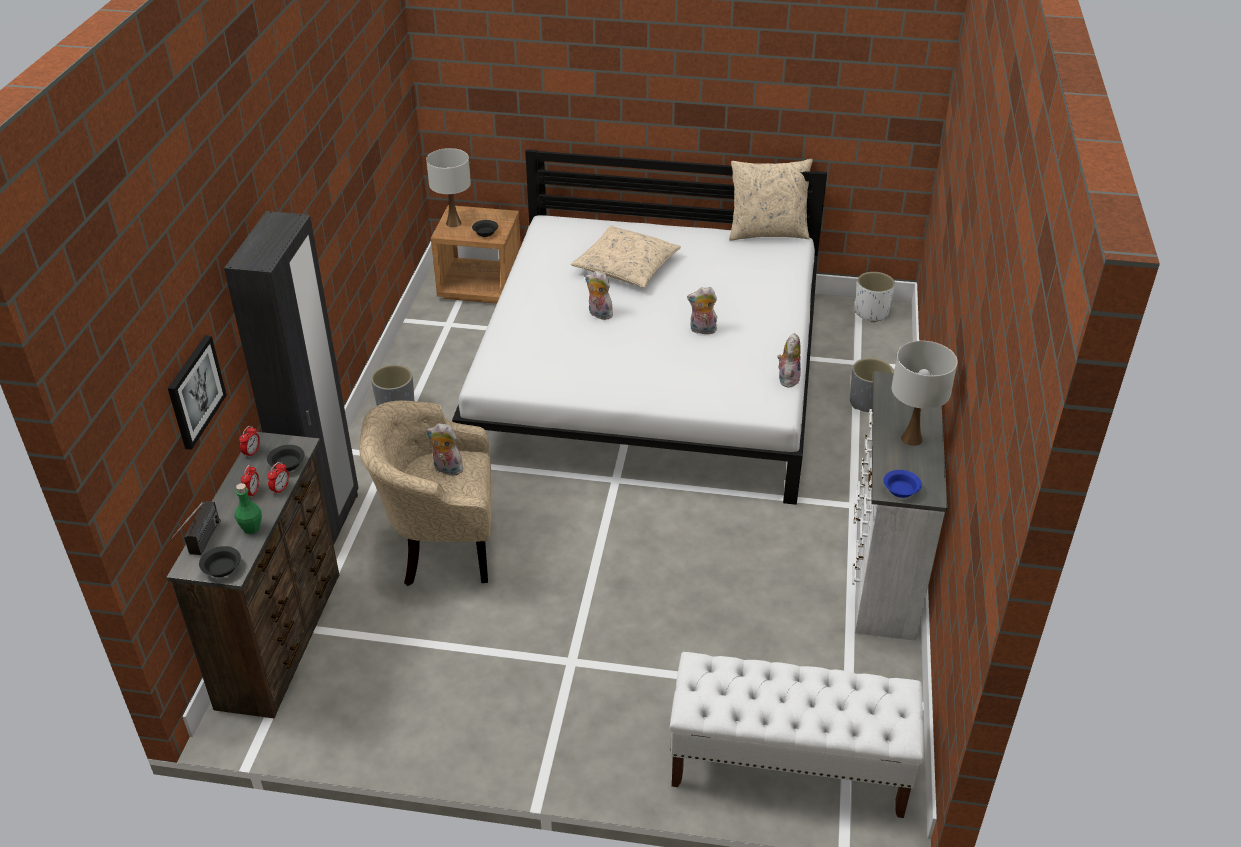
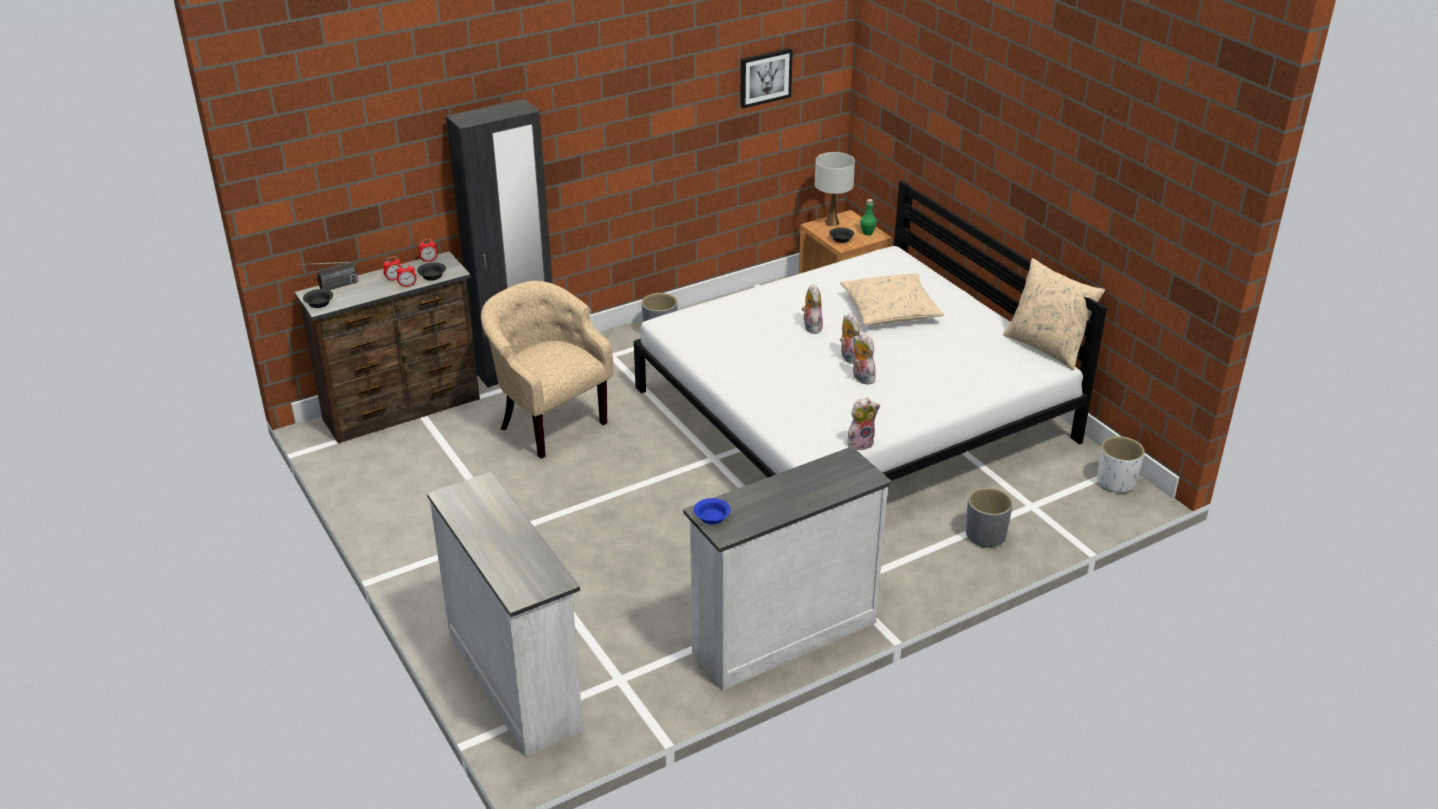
camera: 50 degrees right, 5 degrees down
picture [168,335,227,450] -> picture moved to [740,48,793,109]
green bottle [235,483,262,534] -> green bottle moved to [860,199,877,235]
plush toy [426,423,463,476] -> plush toy moved to [840,313,860,364]
white bench [670,652,924,818] -> white dresser [427,472,583,756]
white table lamp [892,341,958,446] -> none

